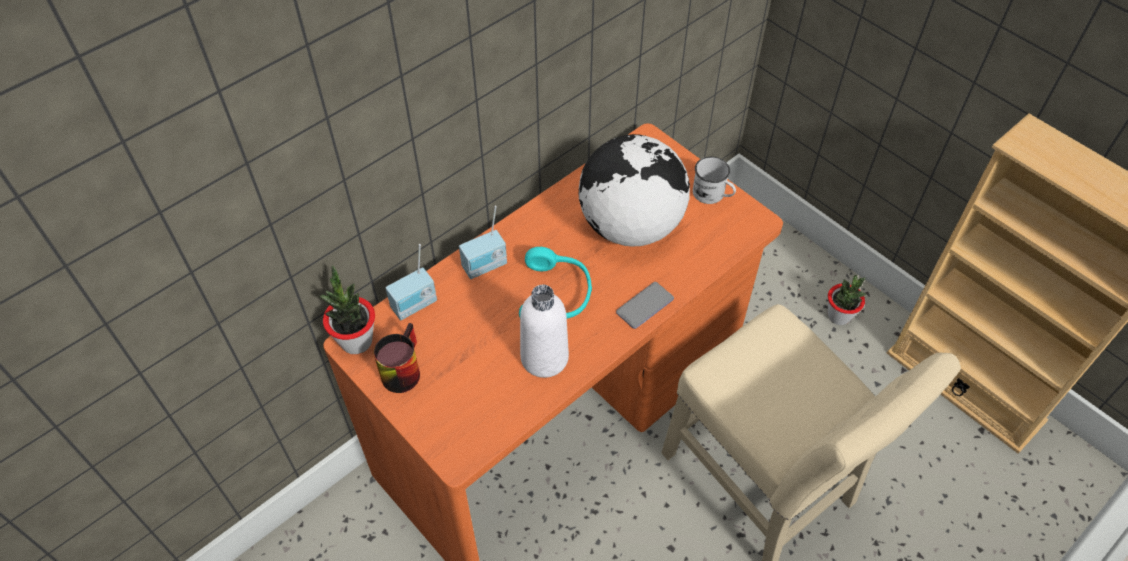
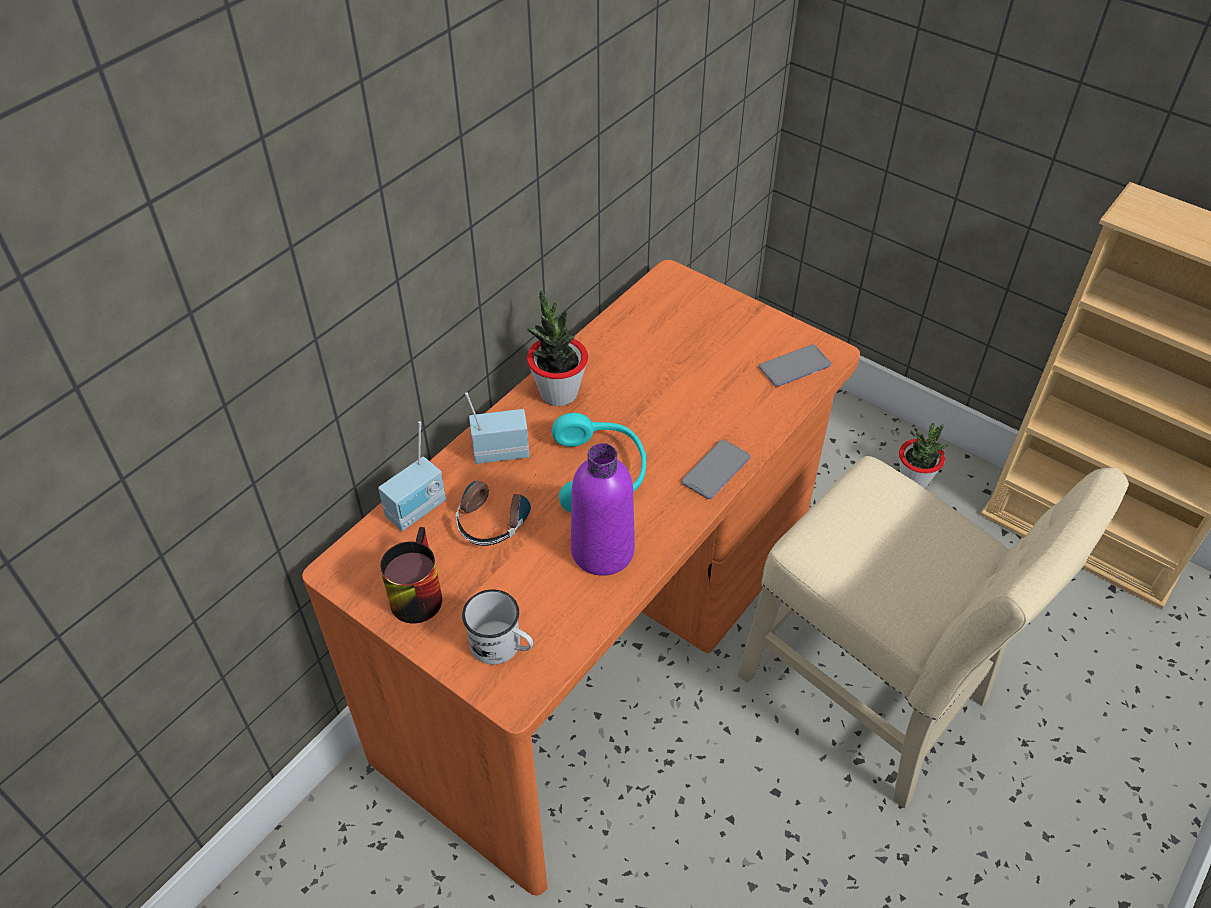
camera: 10 degrees left, 5 degrees down
potted plant [319,265,375,354] -> potted plant moved to [527,290,588,406]
radio [459,206,507,279] -> radio turned 150 degrees counterclockwise [465,392,529,464]
white bottle [520,285,569,378] -> purple bottle [571,443,635,576]
globe [579,134,690,247] -> none
white mug [693,157,736,204] -> white mug moved to [462,589,533,665]
none -> headphones [455,478,534,546]
none -> phone [759,344,831,387]

